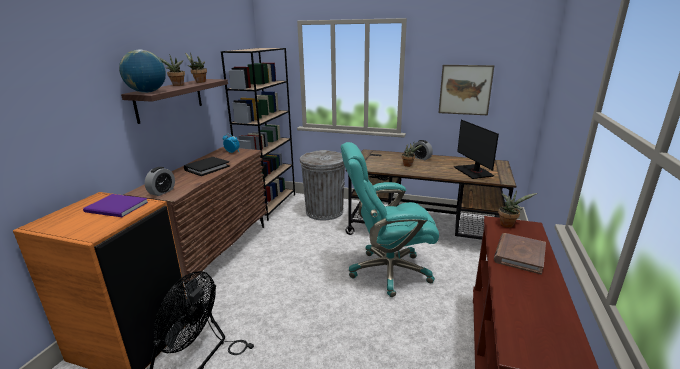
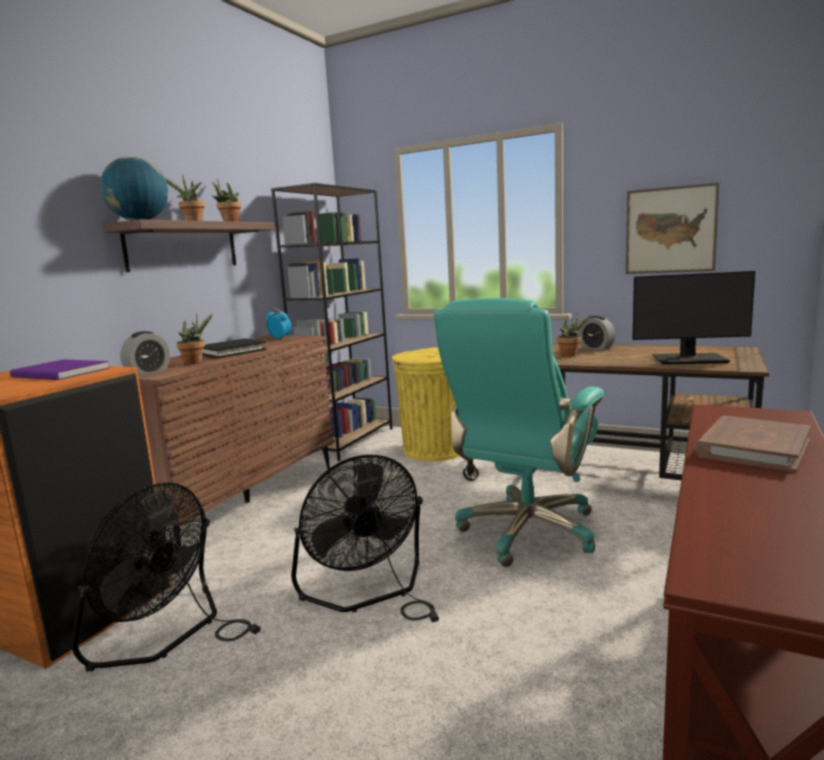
camera: 10 degrees right, 10 degrees down
grey trash can [300,150,345,220] -> yellow trash can [392,347,460,461]
turquoise office chair [341,142,439,297] -> turquoise office chair turned 60 degrees counterclockwise [434,298,604,567]
monitor [454,120,499,179] -> monitor turned 75 degrees counterclockwise [632,271,755,365]
potted plant [498,190,537,228] -> potted plant moved to [177,313,213,364]
none -> black fan [291,455,439,622]

